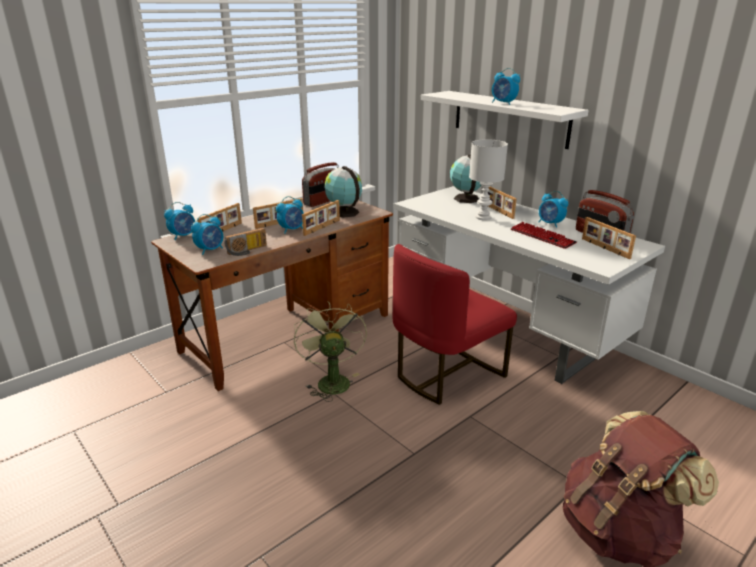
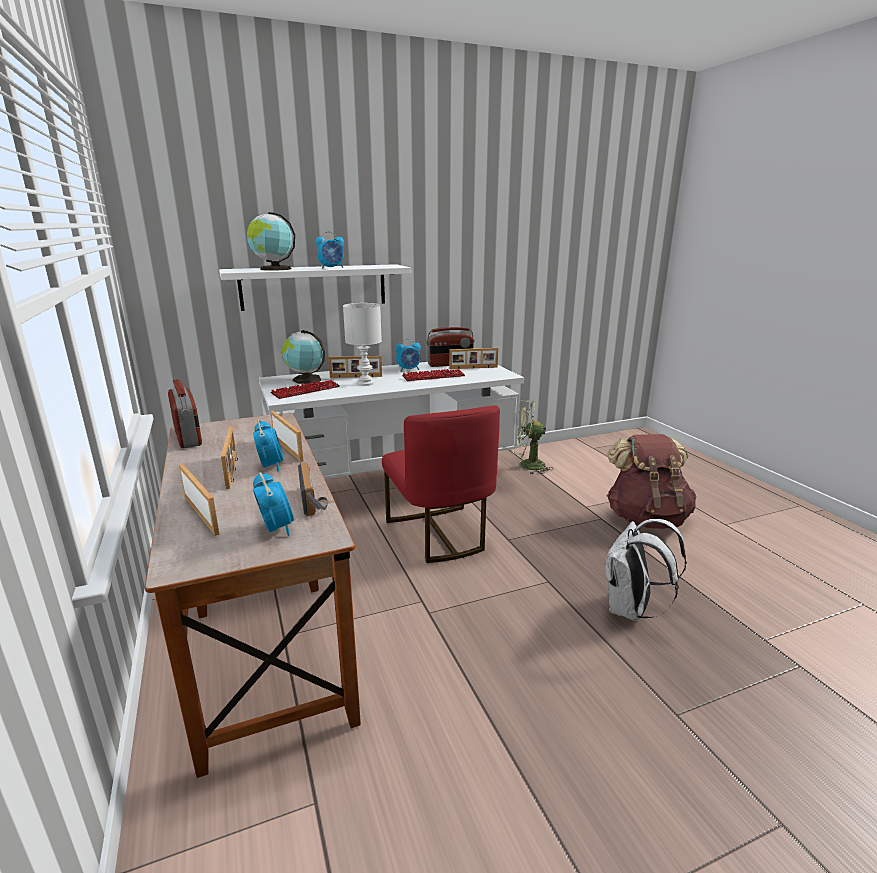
camera: 70 degrees left, 5 degrees down
alarm clock [164,202,195,240] -> none
green fan [294,301,367,402] -> green fan moved to [510,400,554,475]
globe [325,166,362,218] -> globe moved to [247,212,295,271]
none -> keyboard [270,380,340,399]
none -> white backpack [605,519,687,621]

